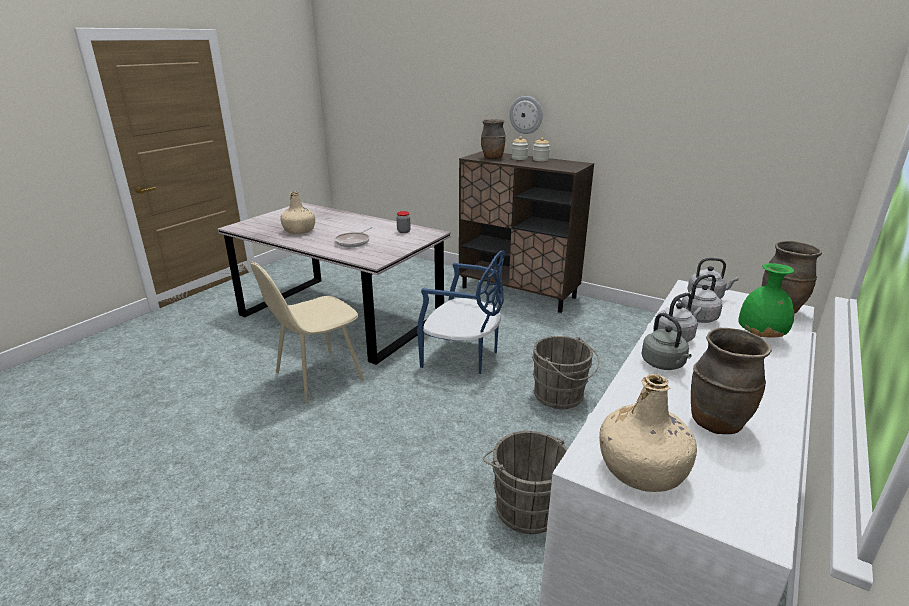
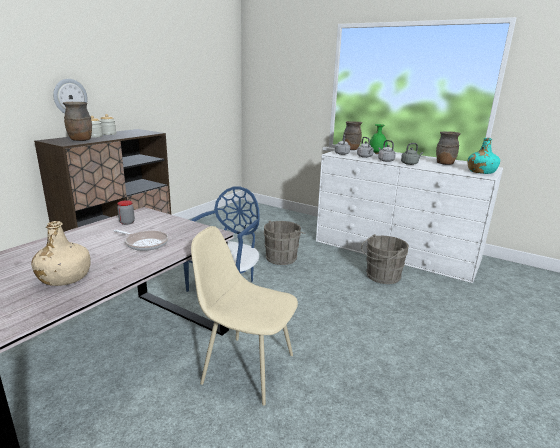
camera: 90 degrees left, 5 degrees down
beige chair [250,262,364,404] -> beige chair turned 150 degrees clockwise [191,226,298,406]
beige bottle [599,374,697,492] -> turquoise bottle [468,138,500,174]

